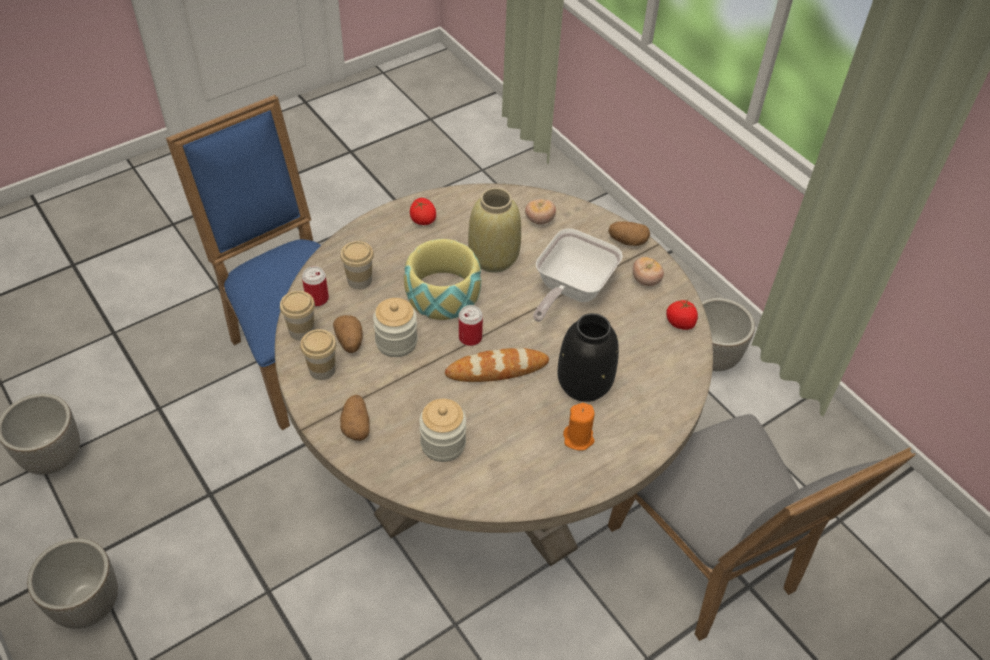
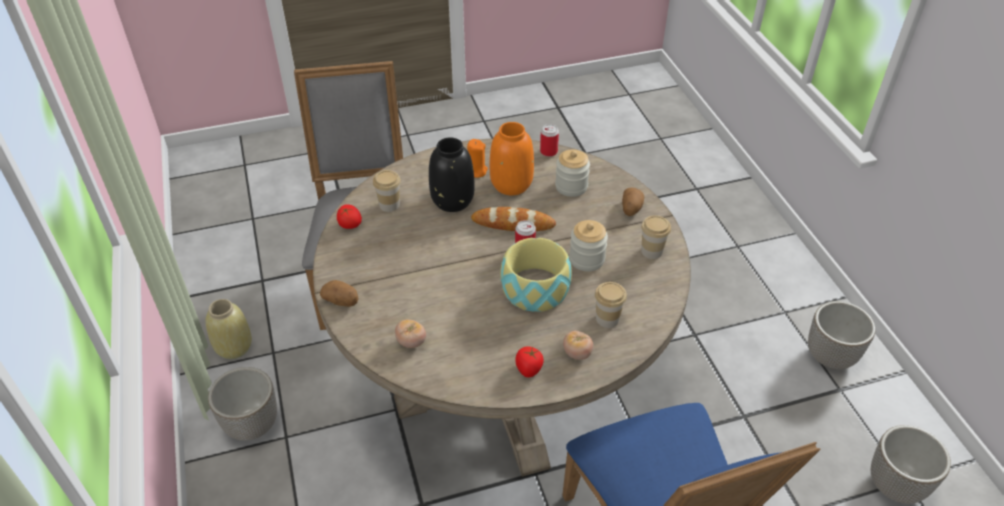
camera: 160 degrees left, 5 degrees down
cup [280,291,315,341] -> cup moved to [373,170,401,212]
can [302,266,329,306] -> can moved to [540,124,559,157]
potato [333,315,363,353] -> none
beige vase [468,188,521,272] -> beige vase moved to [206,299,252,359]
frying pan [533,229,623,322] -> none
tomato [633,257,664,286] -> tomato moved to [563,331,594,360]
none -> orange vase [490,122,534,195]

